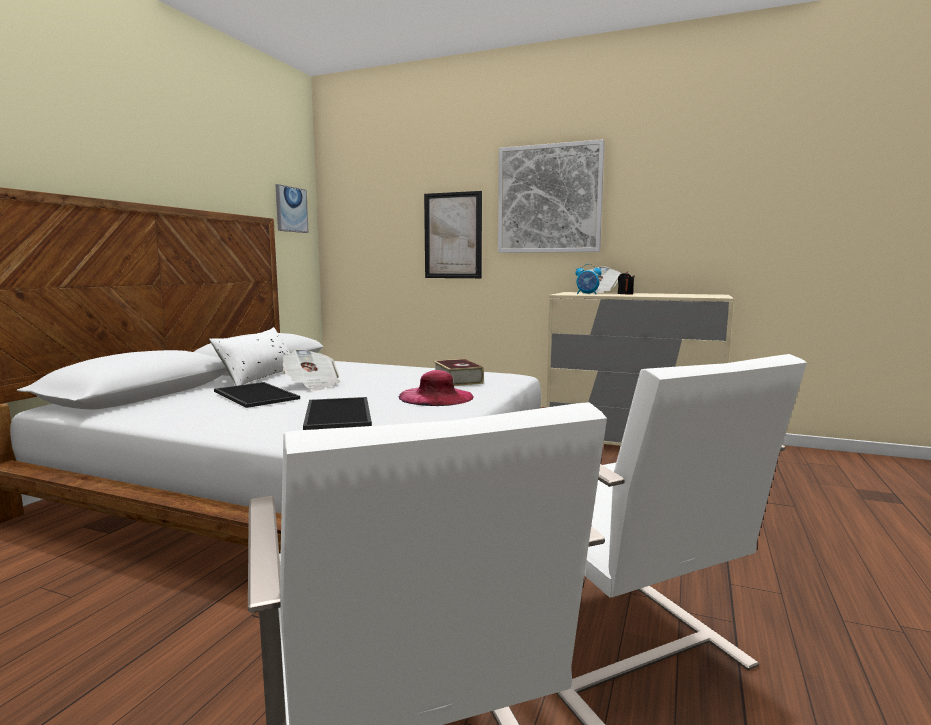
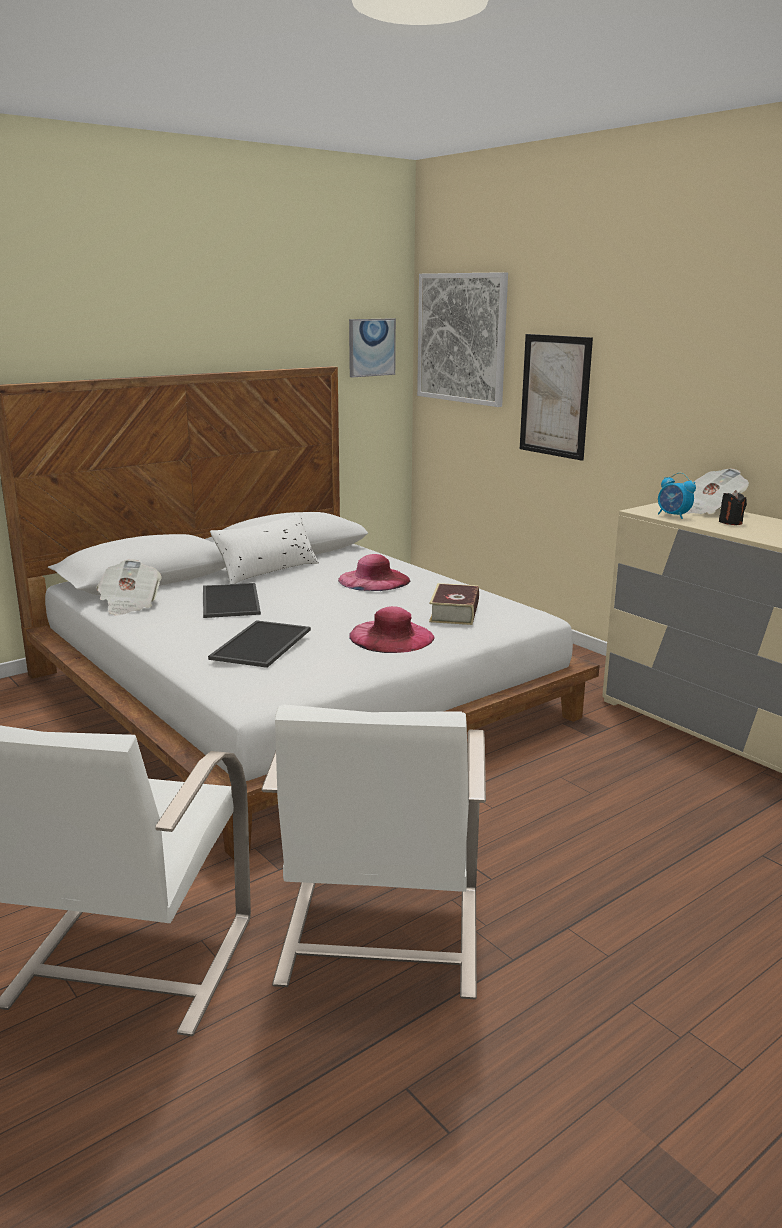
camera: 30 degrees right, 10 degrees up
newspaper [283,349,340,391] -> newspaper moved to [97,559,162,615]
picture [498,139,605,253] -> picture moved to [417,272,508,407]
none -> pink hat [338,554,410,591]

